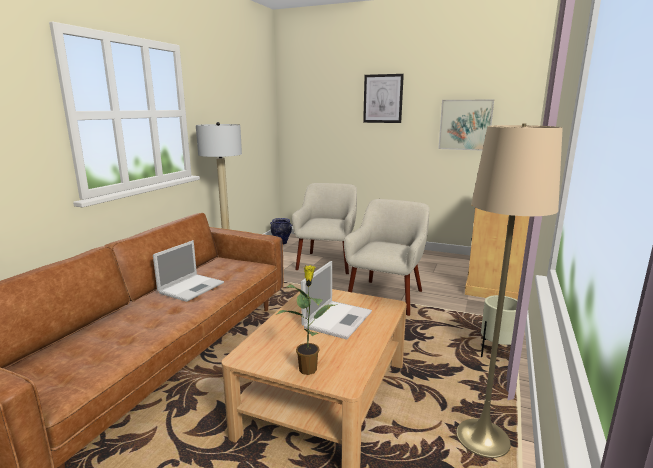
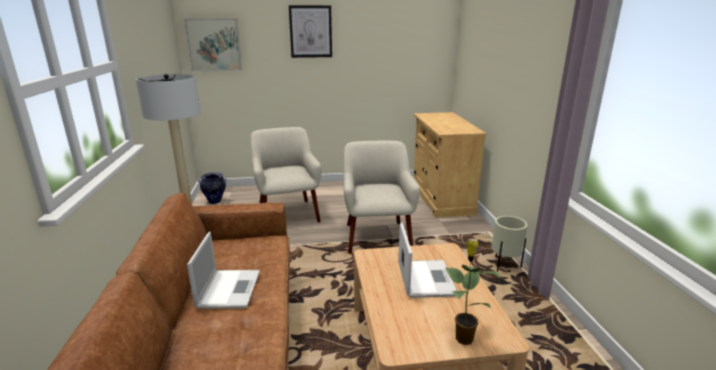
camera: 30 degrees left, 5 degrees up
picture [438,100,494,151] -> picture moved to [184,19,242,71]
beige floor lamp [456,124,563,458] -> none

